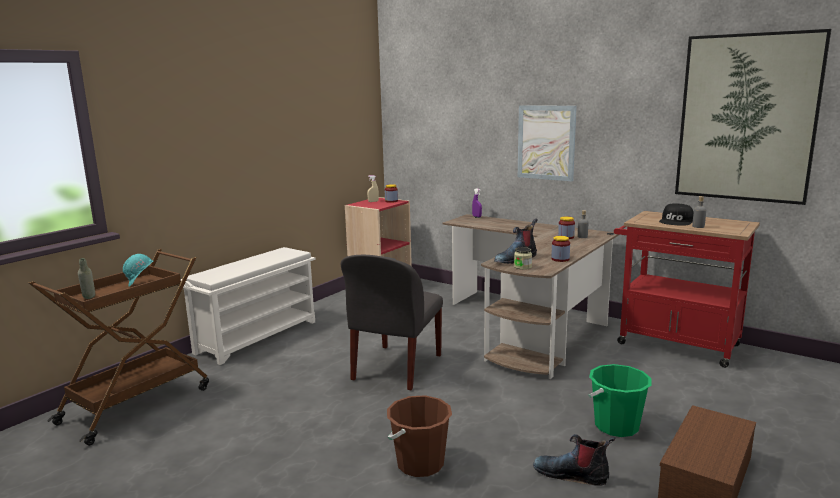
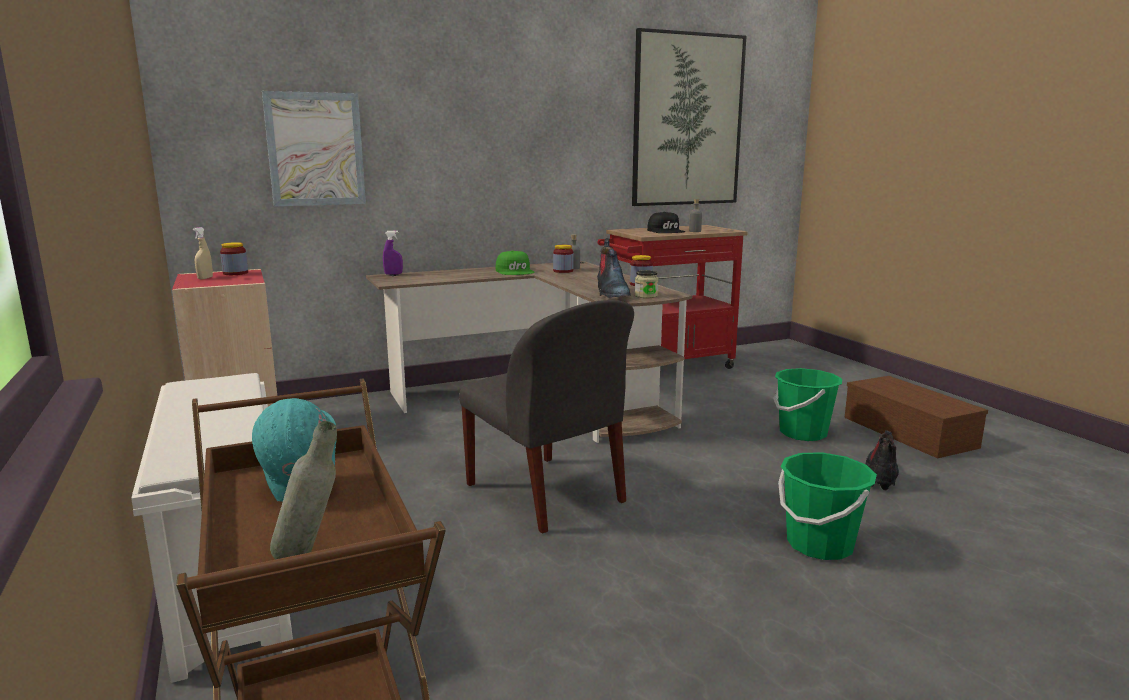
camera: 60 degrees left, 0 degrees up
brown bucket [387,395,452,477] -> green bucket [778,452,877,560]
picture [518,105,577,181] -> picture moved to [262,91,366,207]
boot [533,434,616,486] -> boot turned 150 degrees clockwise [866,430,899,491]
none -> green cap [496,250,535,275]

